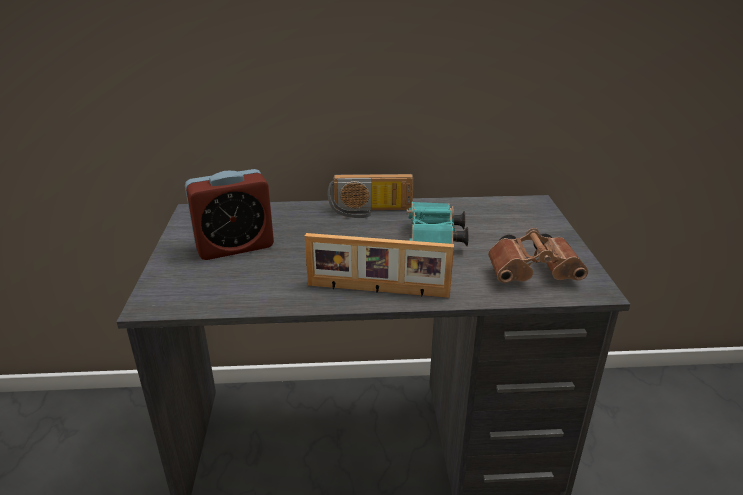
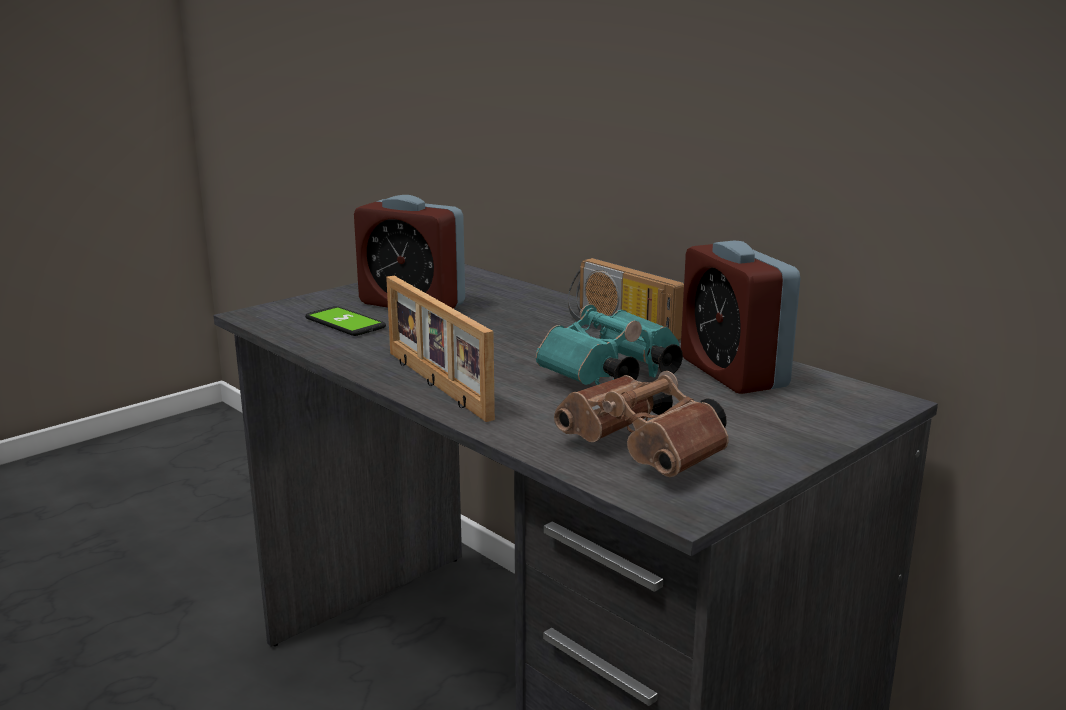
camera: 50 degrees right, 10 degrees down
none -> phone [305,306,386,336]
none -> alarm clock [681,241,801,394]

